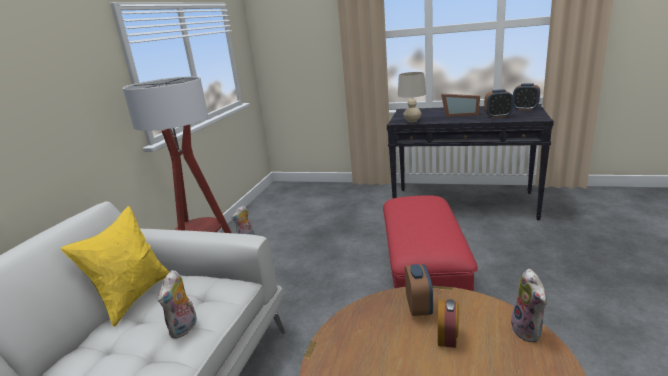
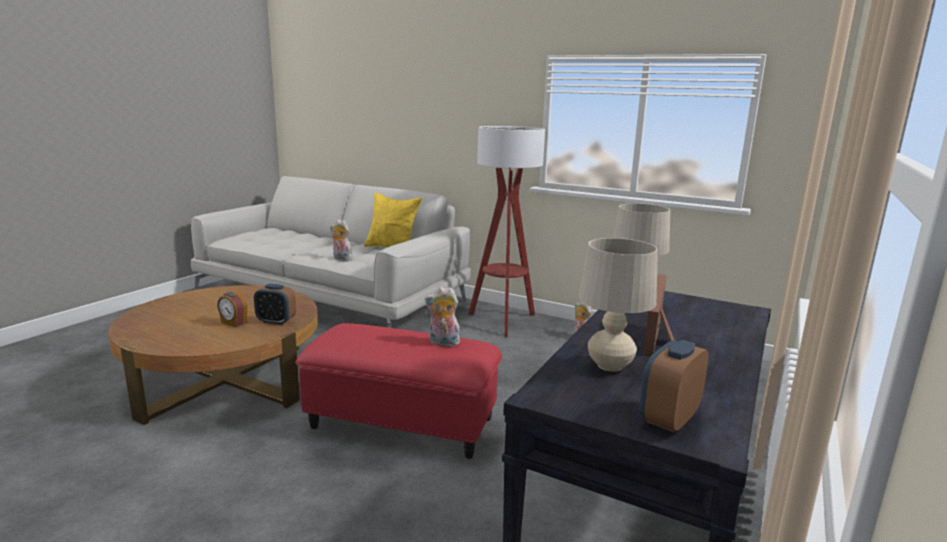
camera: 100 degrees right, 5 degrees down
alarm clock [484,89,513,118] -> beige table lamp [578,238,658,372]
plush toy [511,269,547,342] -> plush toy moved to [425,287,460,346]

